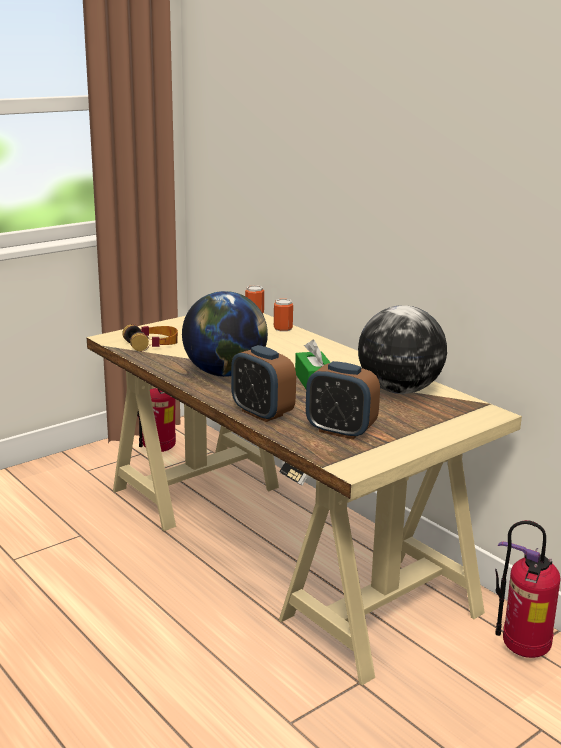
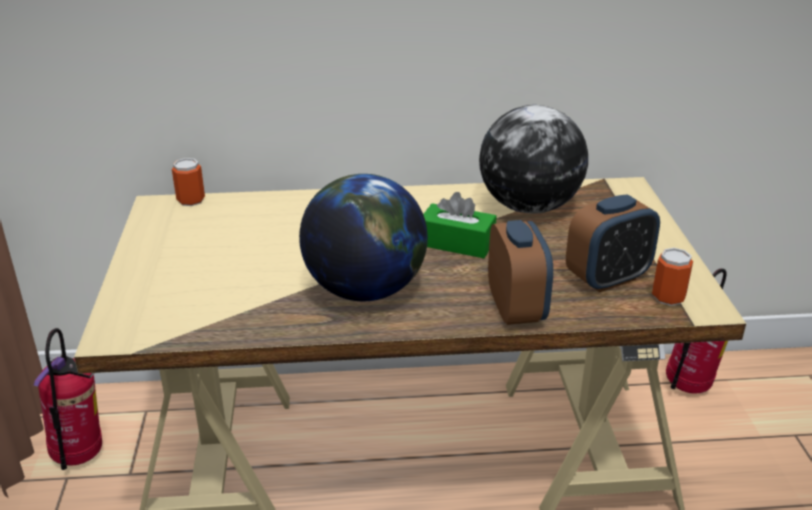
camera: 55 degrees left, 10 degrees up
headphones [122,324,178,352] -> none
alarm clock [231,345,296,422] -> alarm clock turned 90 degrees counterclockwise [488,220,553,325]
can [274,299,293,332] -> can moved to [652,248,693,306]

